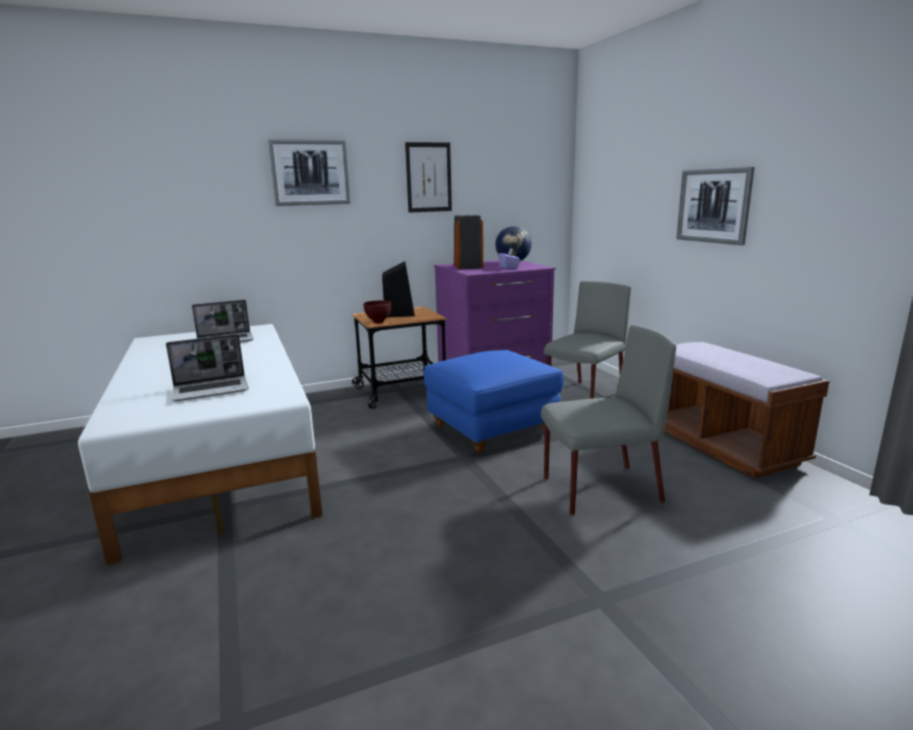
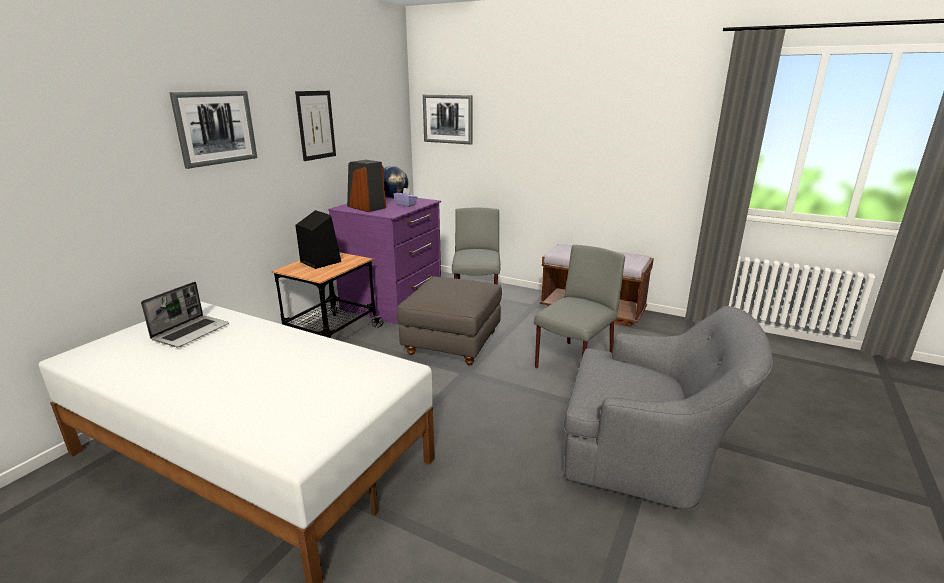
camera: 40 degrees left, 5 degrees up
laptop [166,334,249,401] -> none
brown bowl [363,300,392,324] -> none
blue ottoman [424,350,564,453] -> grey ottoman [397,276,502,366]
picture [676,167,754,245] -> picture moved to [423,95,472,145]
none -> grey armchair [564,306,773,509]

